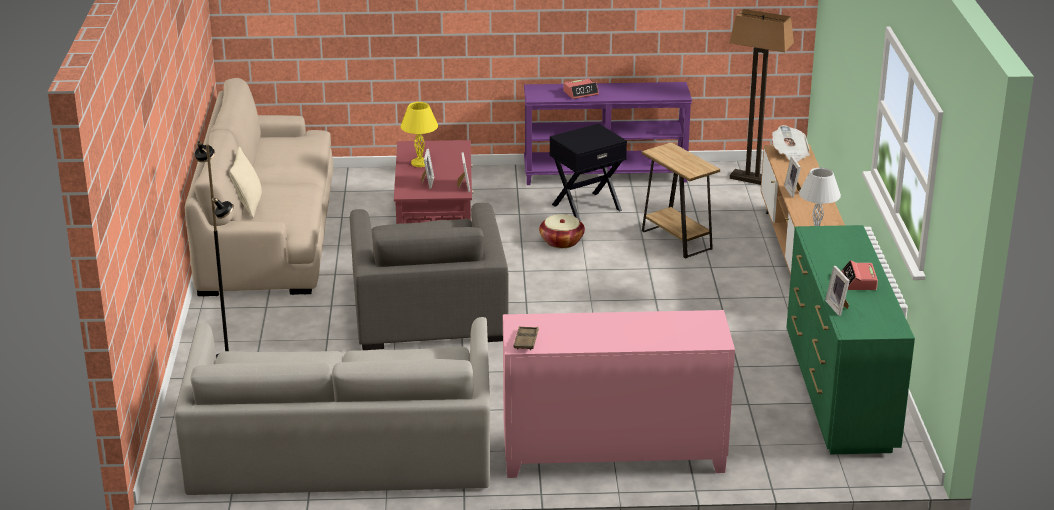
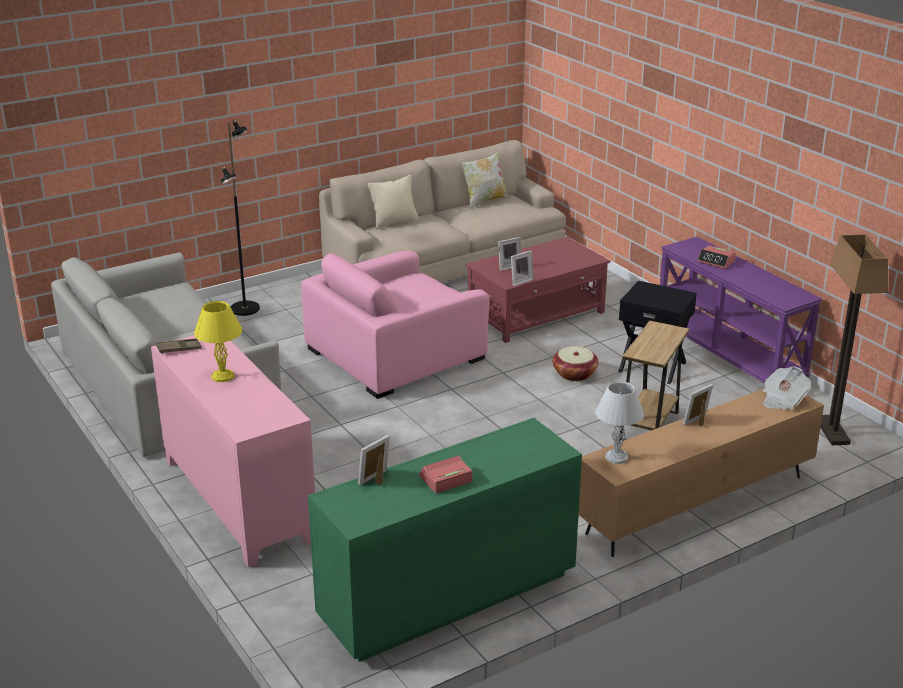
camera: 60 degrees right, 0 degrees up
grey armchair [350,203,509,350] -> pink armchair [301,251,489,399]
yellow table lamp [400,102,438,167] -> yellow table lamp moved to [194,301,242,382]
none -> pillow [461,151,508,209]

